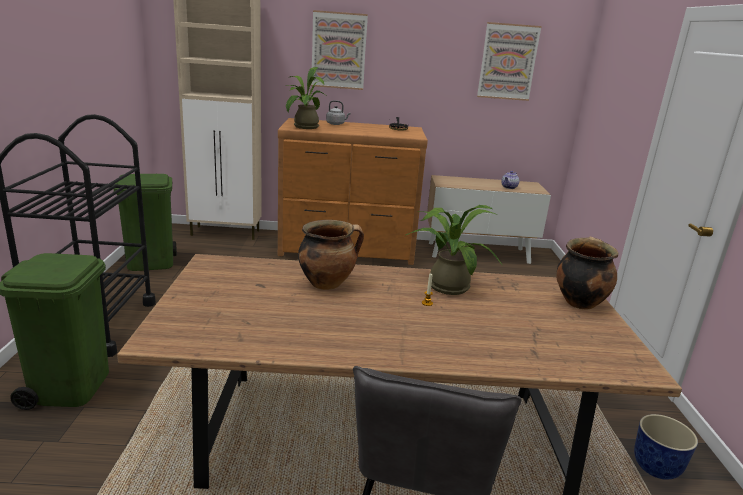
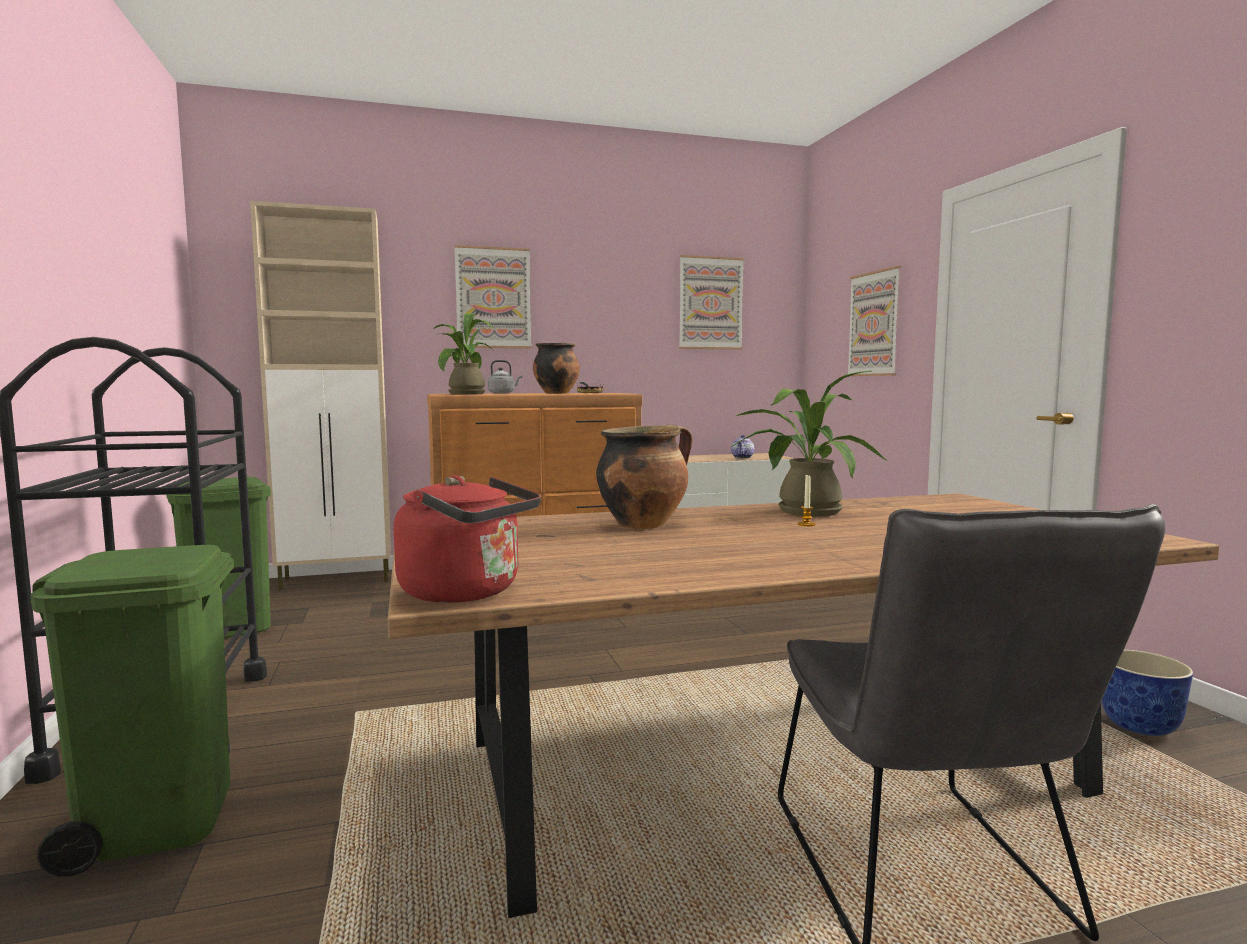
camera: 15 degrees left, 15 degrees down
cooking pot [556,237,618,309] -> cooking pot moved to [533,343,580,394]
none -> red kettle [394,475,541,603]
none -> picture [846,266,901,376]

